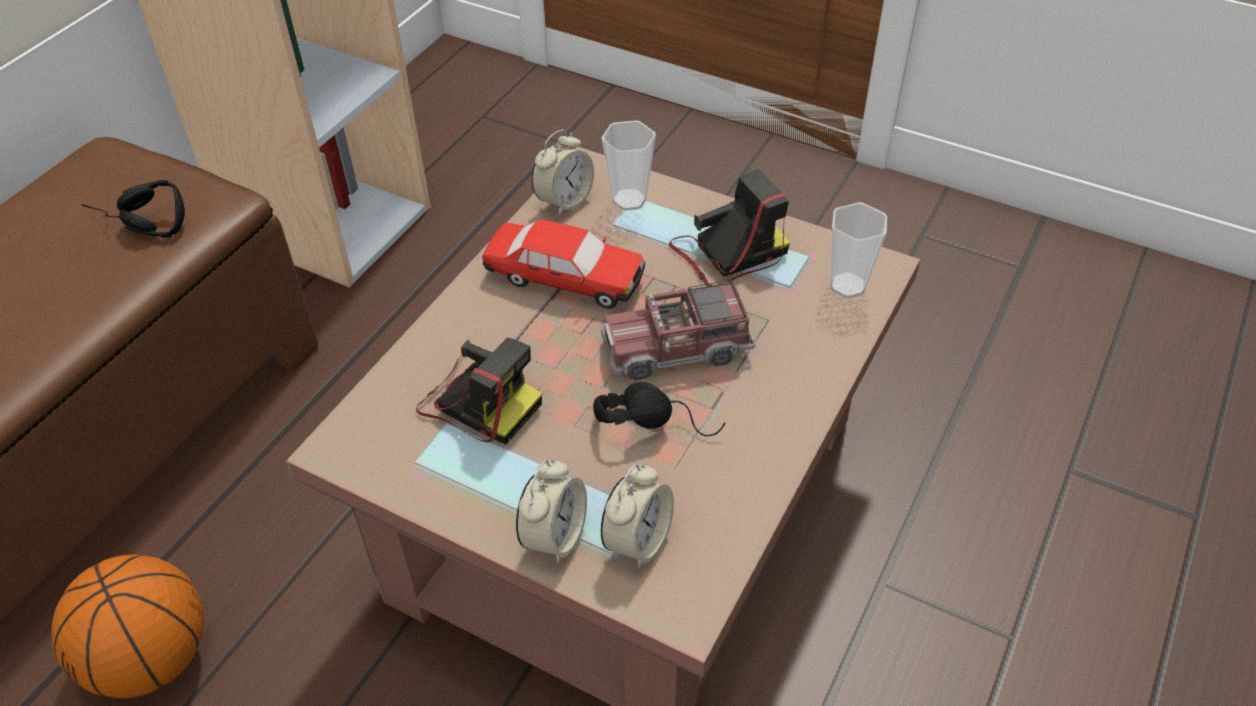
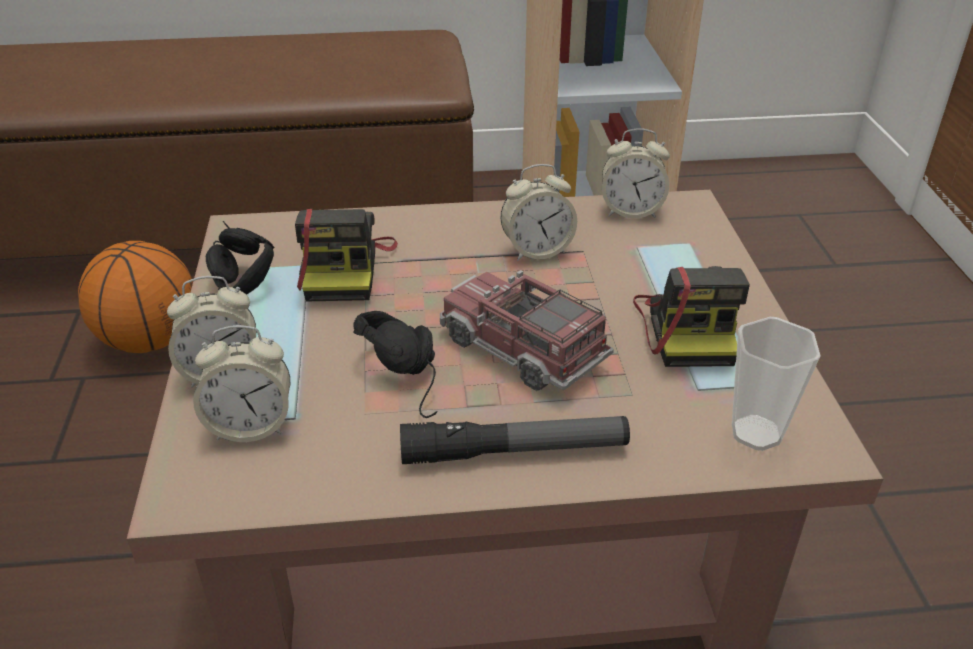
camera: 55 degrees right, 10 degrees down
black headphones [81,180,185,237] -> black headphones moved to [206,221,274,295]
toy car [482,220,645,309] -> alarm clock [500,164,577,261]
cup [601,120,656,211] -> none
camera [669,169,790,287] -> camera turned 60 degrees clockwise [633,266,750,367]
none -> flashlight [400,416,630,464]

